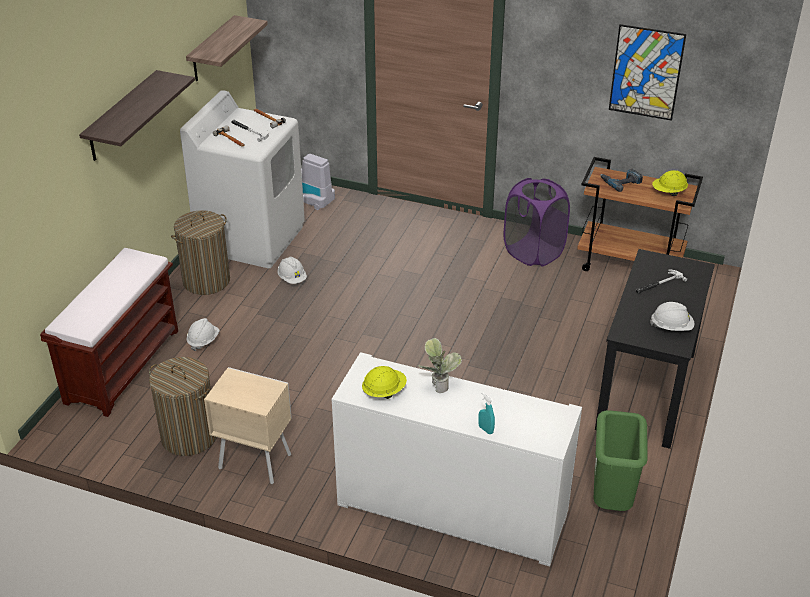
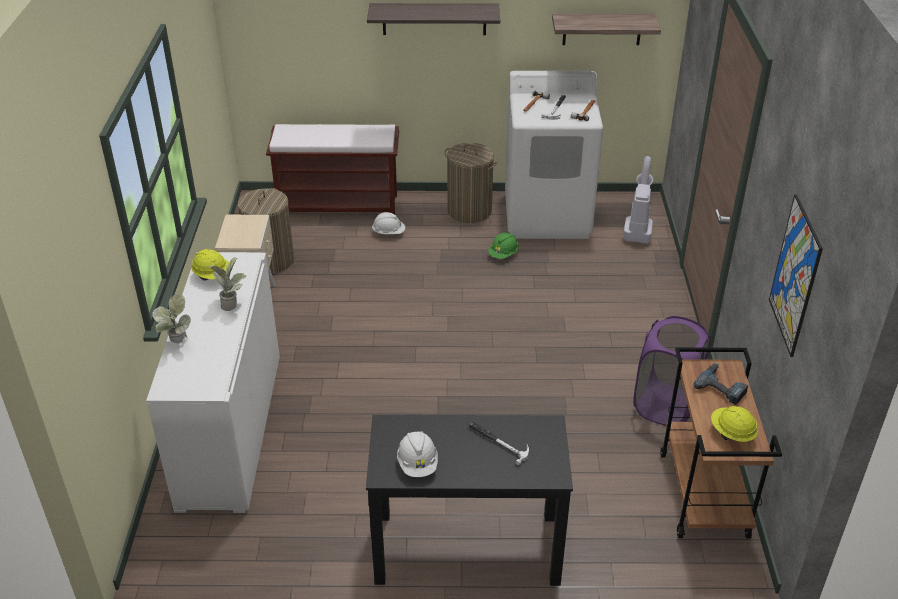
camera: 70 degrees right, 0 degrees up
white hard hat [277,257,307,284] -> green hard hat [488,232,519,259]
turquoise spray bottle [478,392,495,434] -> potted plant [152,294,191,343]
green trash can [594,410,648,511] -> none

